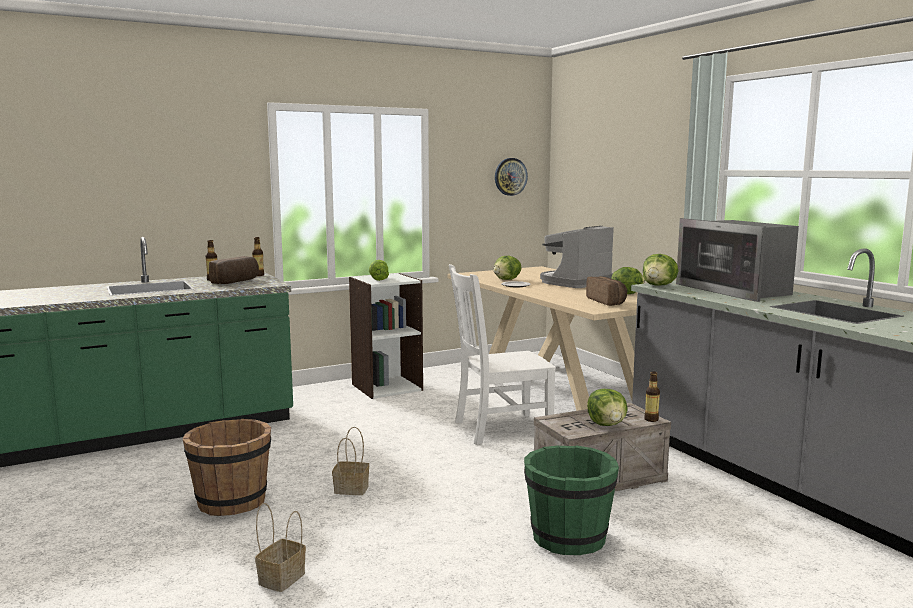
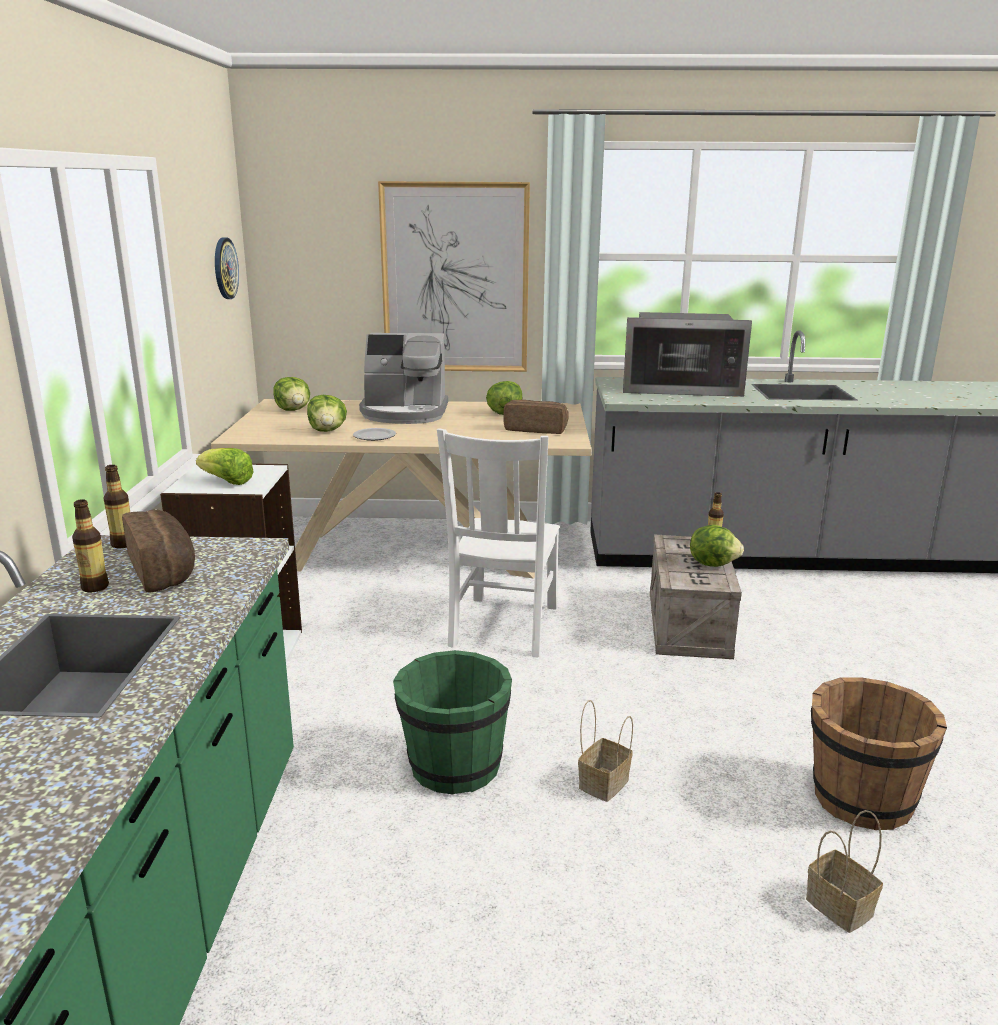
camera: 60 degrees left, 10 degrees up
brown bucket [182,419,271,516] -> brown bucket moved to [811,677,947,830]
green bucket [524,445,619,555] -> green bucket moved to [393,650,512,795]
coffee machine [540,226,614,288] -> coffee machine turned 75 degrees counterclockwise [359,333,448,424]
lettuce [643,254,678,286] -> lettuce moved to [273,377,310,411]
none -> picture [378,181,530,372]

